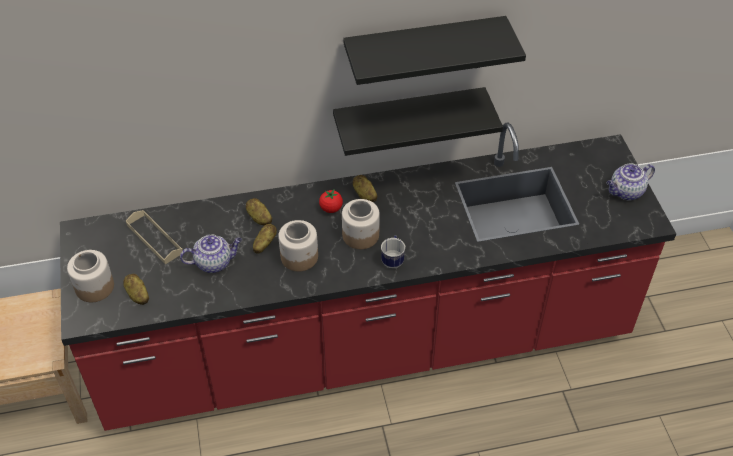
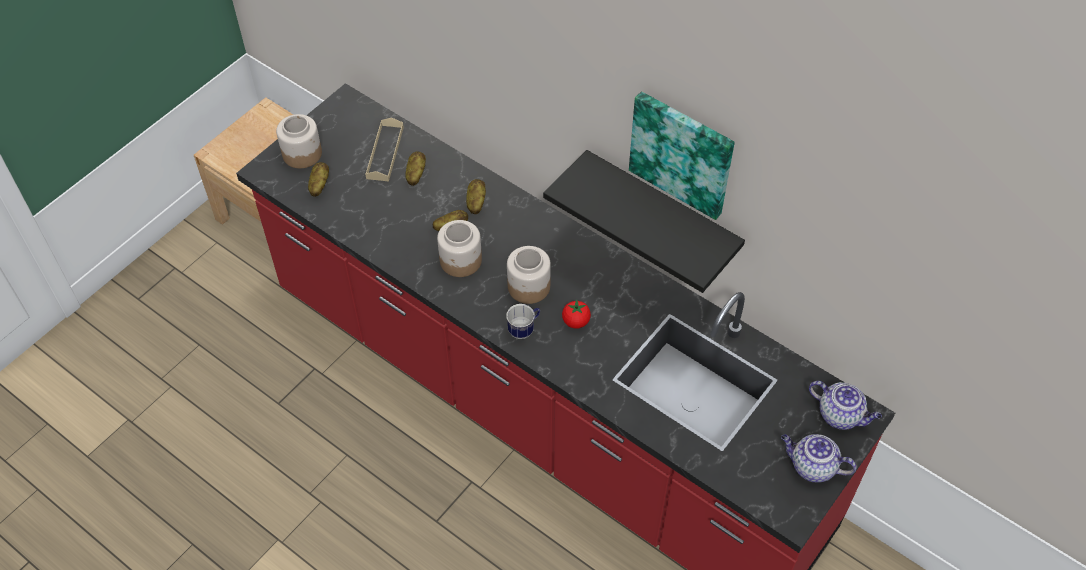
camera: 50 degrees right, 5 degrees up
teapot [180,235,242,273] -> teapot moved to [809,381,882,430]
tomato [319,189,343,213] -> tomato moved to [562,300,591,329]
black shelf [343,16,526,85] -> picture [629,91,735,220]
potato [353,175,377,202] -> potato moved to [405,151,426,186]

